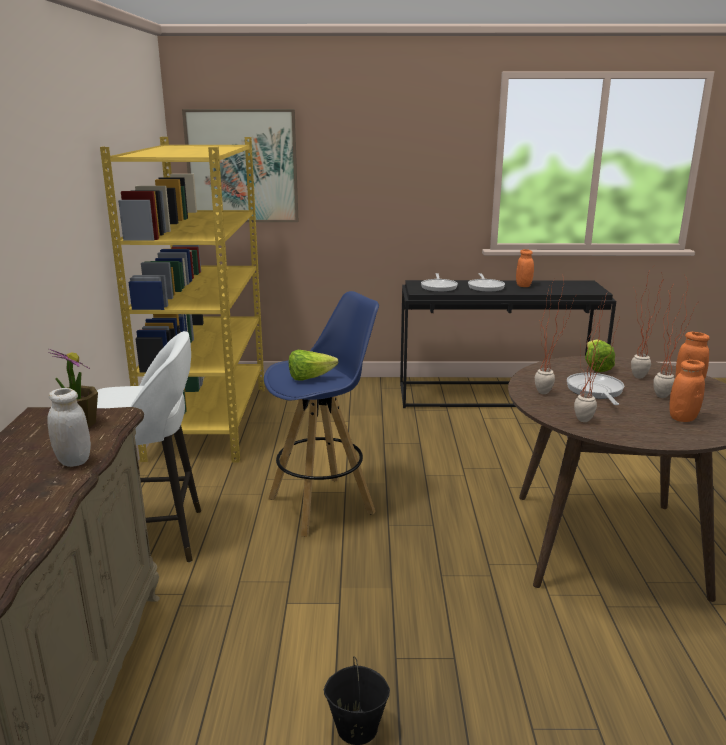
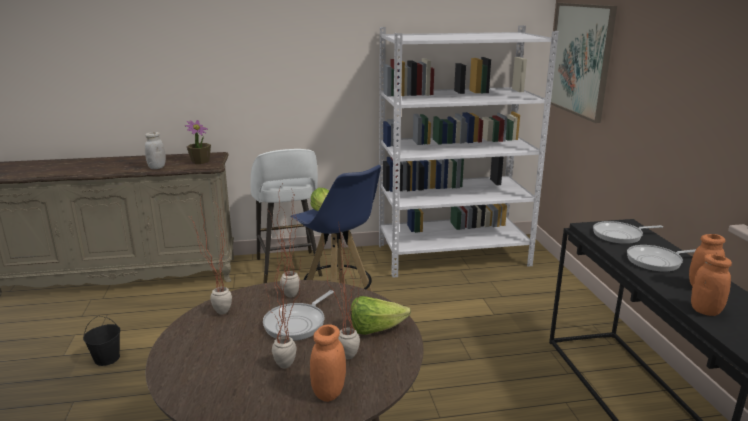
camera: 80 degrees right, 0 degrees up
yellow bookcase [100,137,265,462] -> white bookcase [379,25,559,277]
frying pan [567,373,624,405] -> frying pan turned 135 degrees clockwise [263,290,334,341]
orange jar [669,360,705,422] -> orange jar moved to [691,254,732,316]

